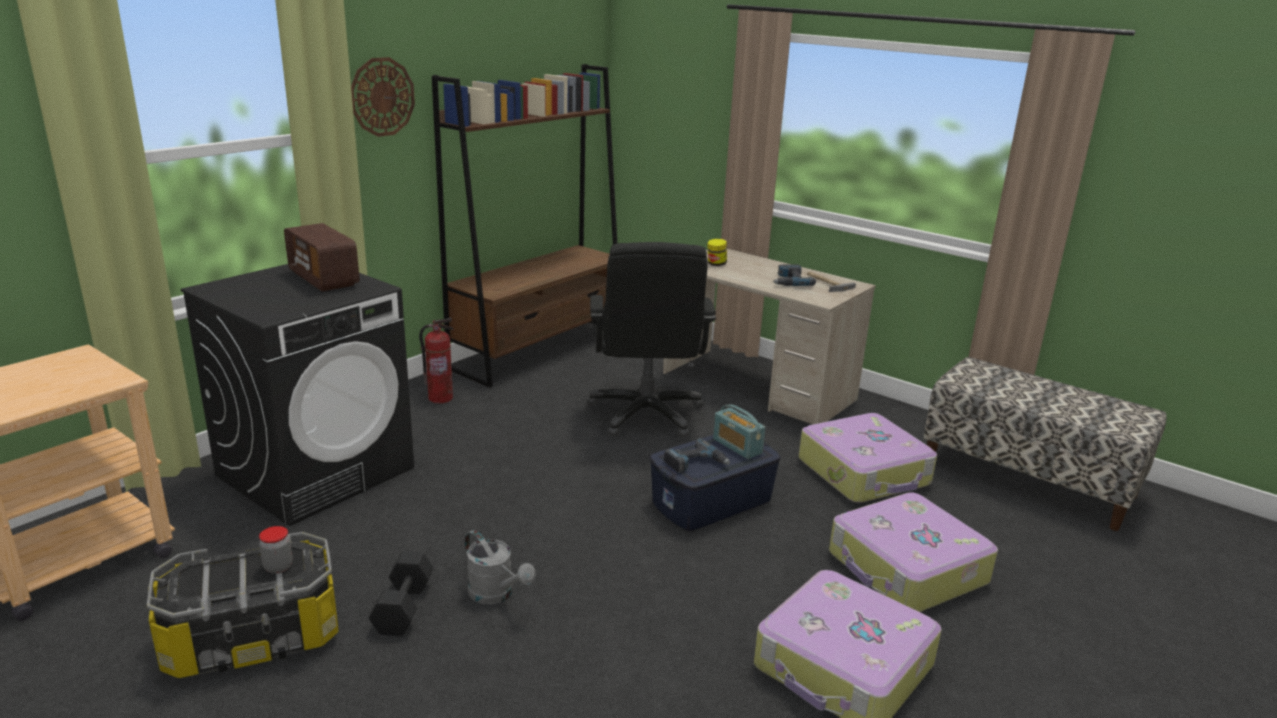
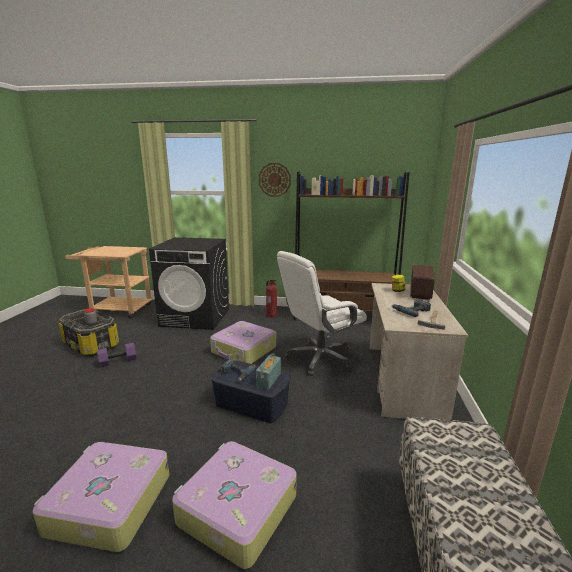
camera: 60 degrees right, 5 degrees down
radio [284,223,359,292] -> radio moved to [410,265,435,300]
black dumbbell [369,551,433,636] -> purple dumbbell [97,343,137,367]
grey watering can [465,530,536,604] -> none
black office chair [587,242,716,438] -> white office chair [277,251,367,376]
suitcase [799,413,937,503] -> suitcase moved to [210,321,276,364]

